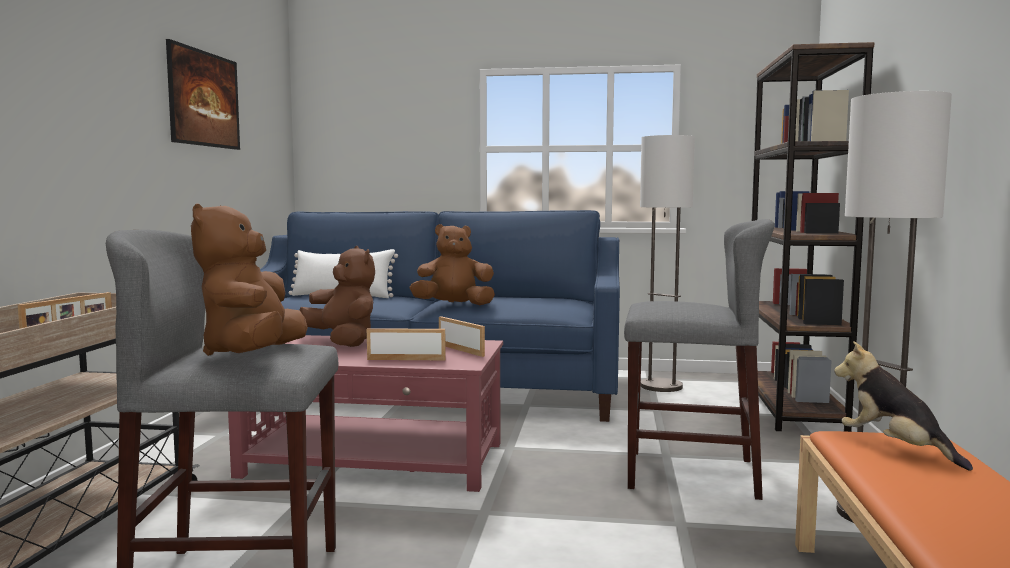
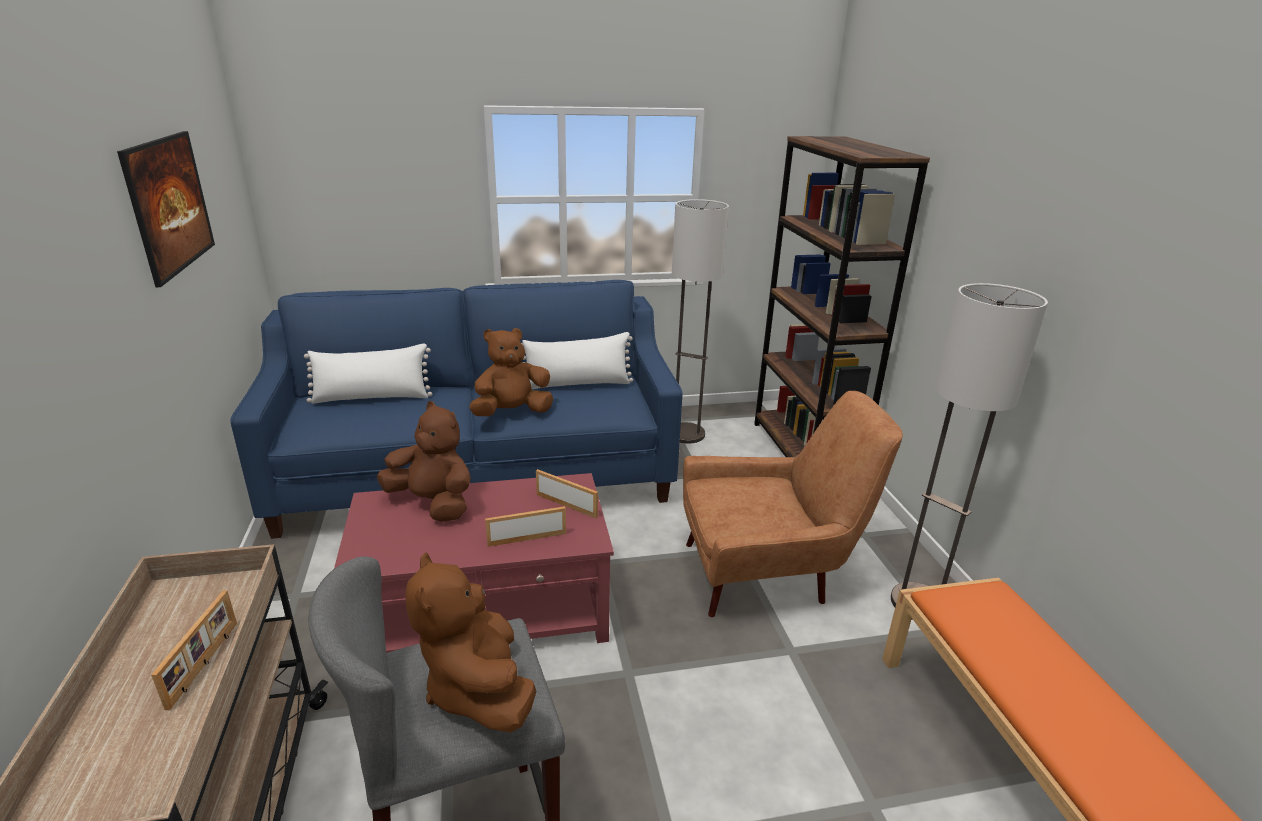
camera: 20 degrees left, 20 degrees up
grey stool [624,219,774,500] -> brown armchair [683,391,903,617]
plush toy [834,342,973,470] -> none
none -> white pillow [521,332,633,389]

